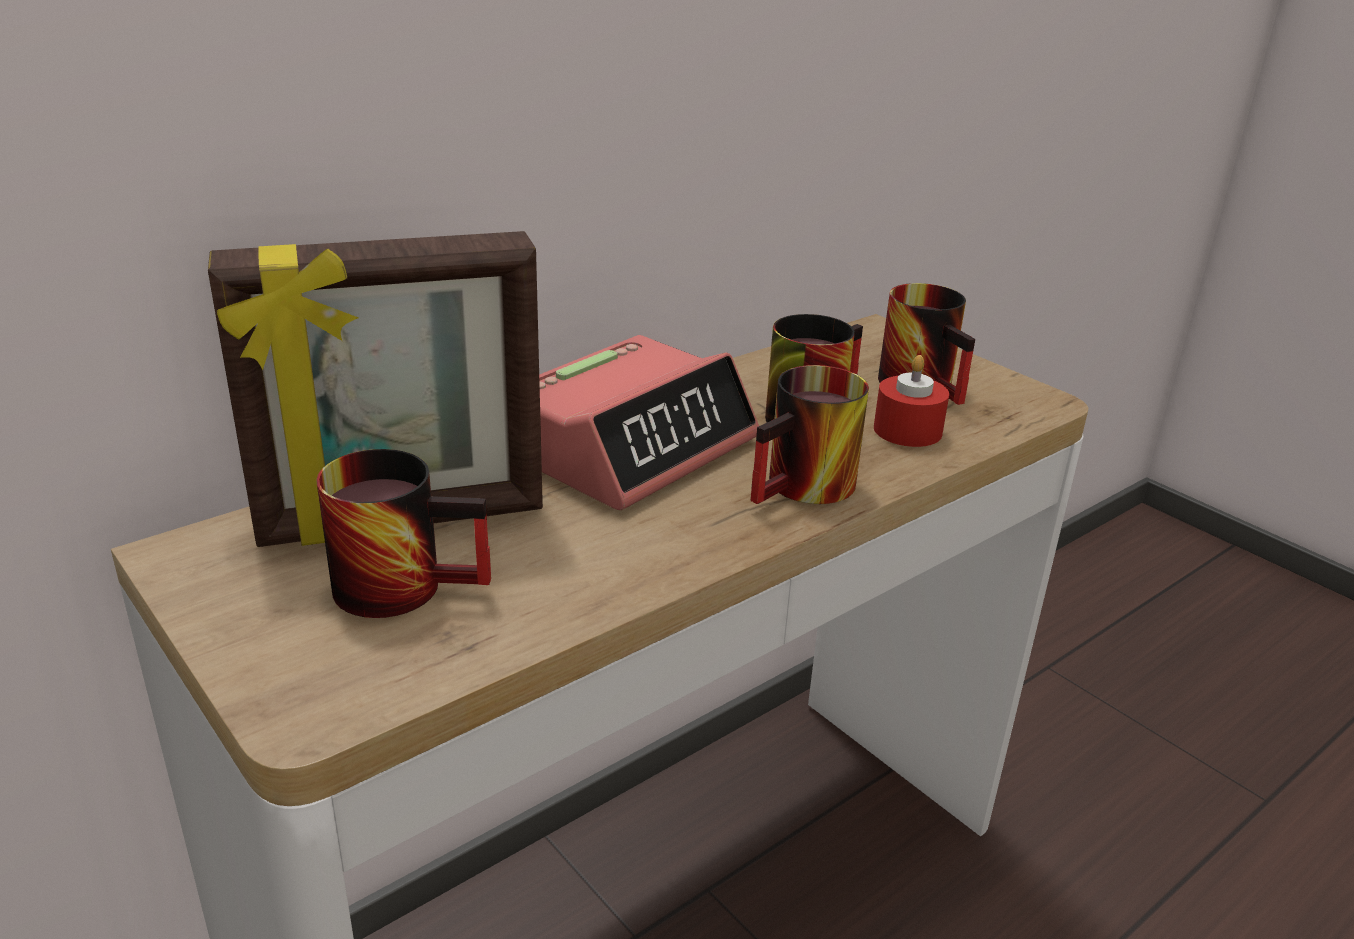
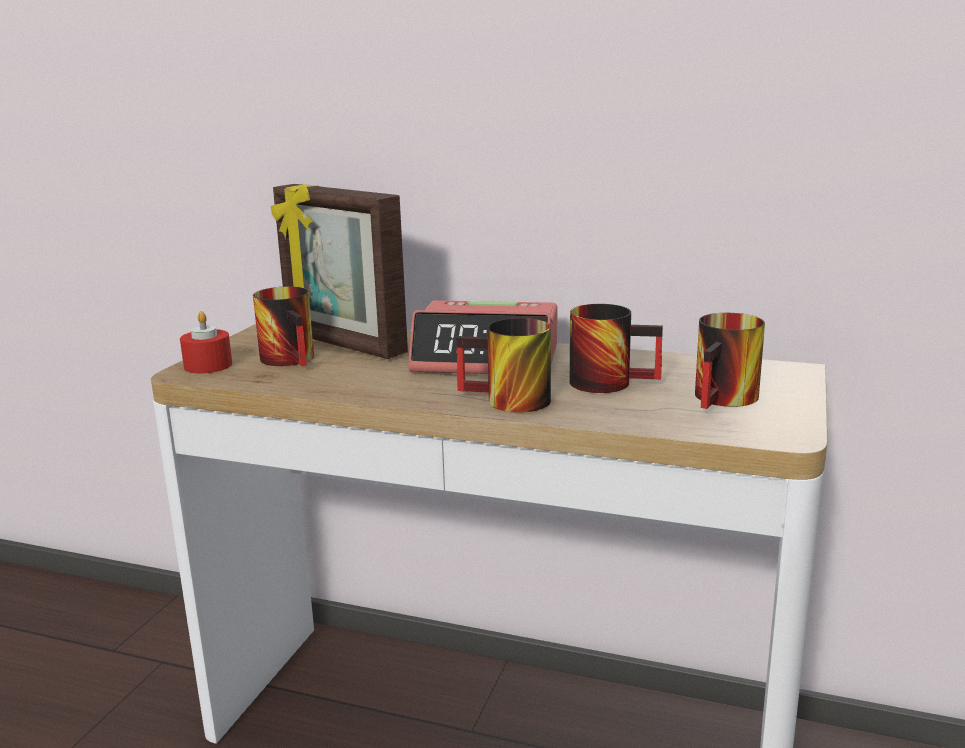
camera: 60 degrees right, 10 degrees down
red candle [874,355,949,447] -> red candle moved to [180,311,232,373]

